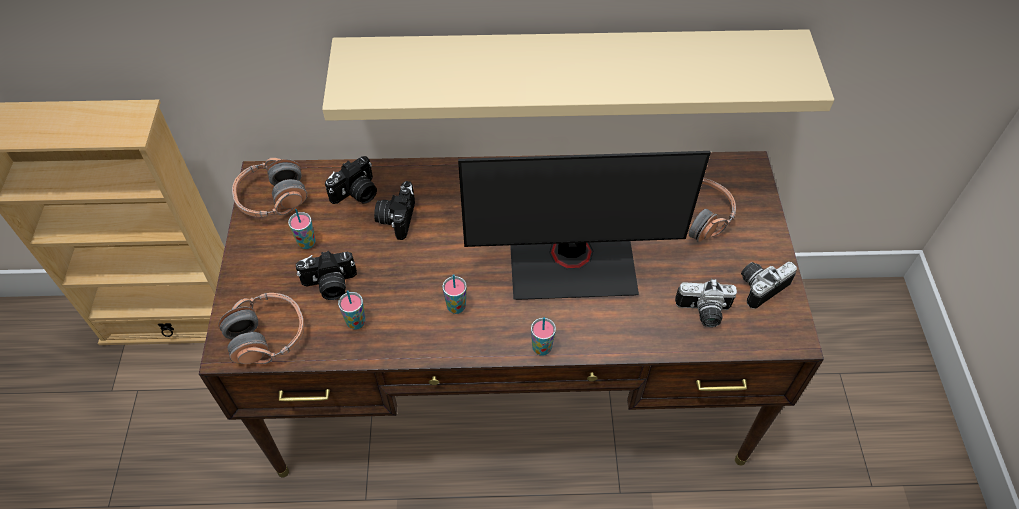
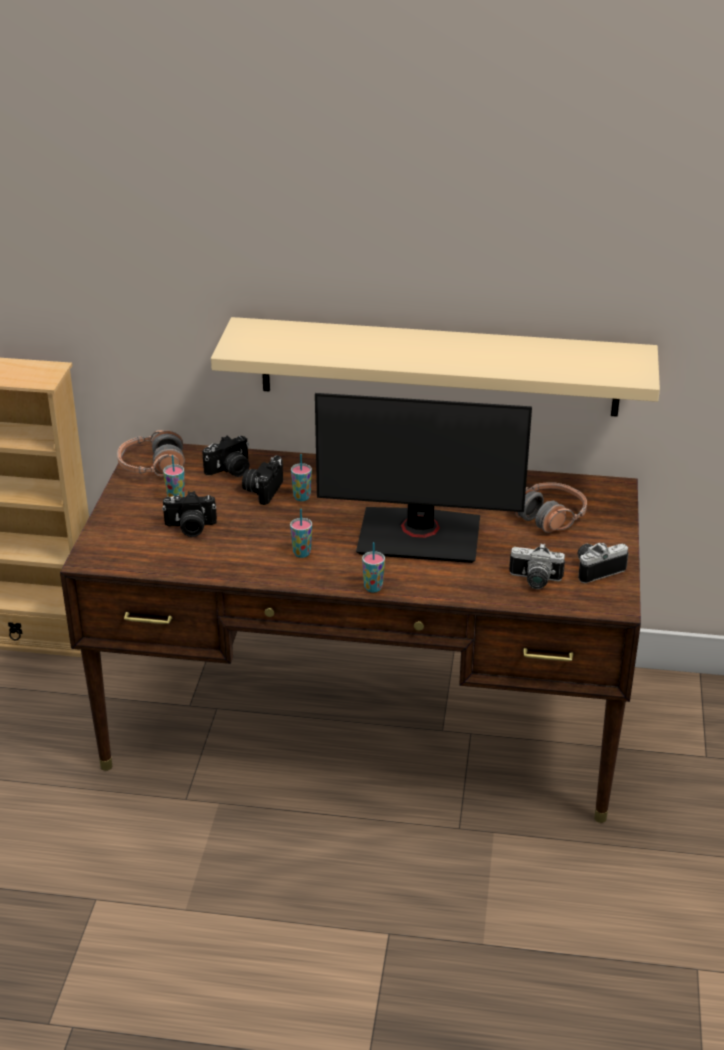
camera: 10 degrees right, 20 degrees down
headphones [218,293,304,364] -> none
cup [338,290,366,330] -> cup moved to [291,454,312,501]

